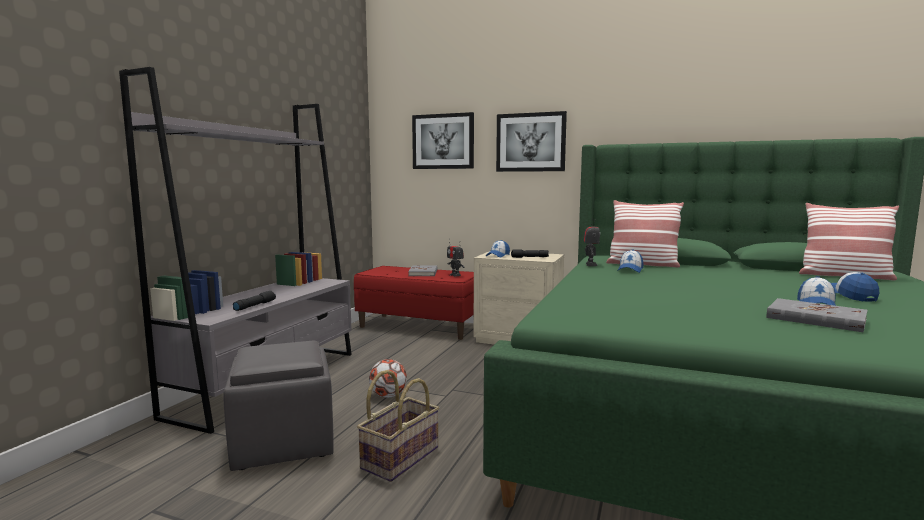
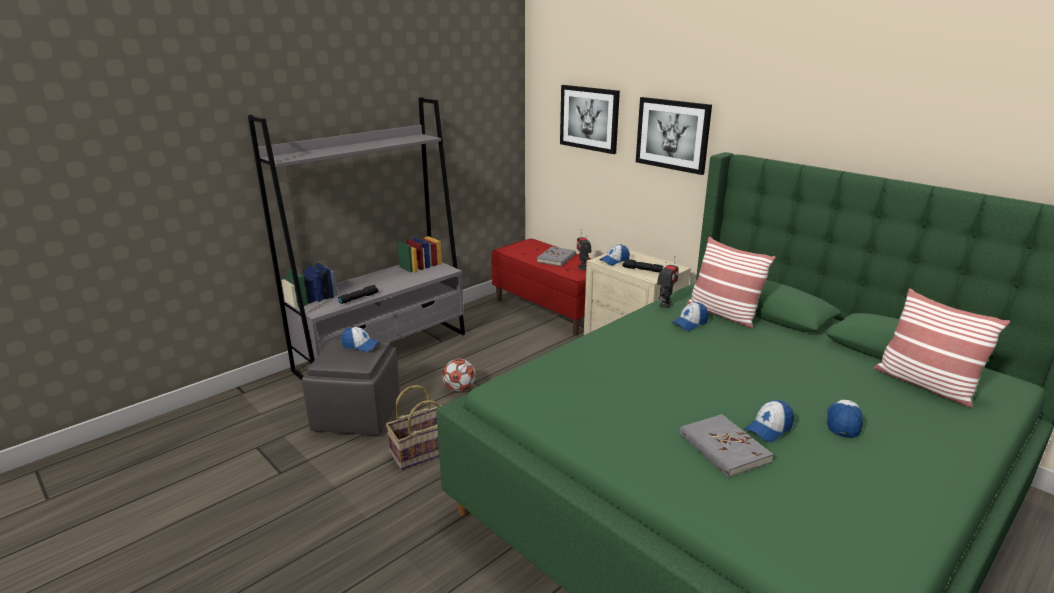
camera: 25 degrees right, 15 degrees up
none -> cap [342,327,380,352]

